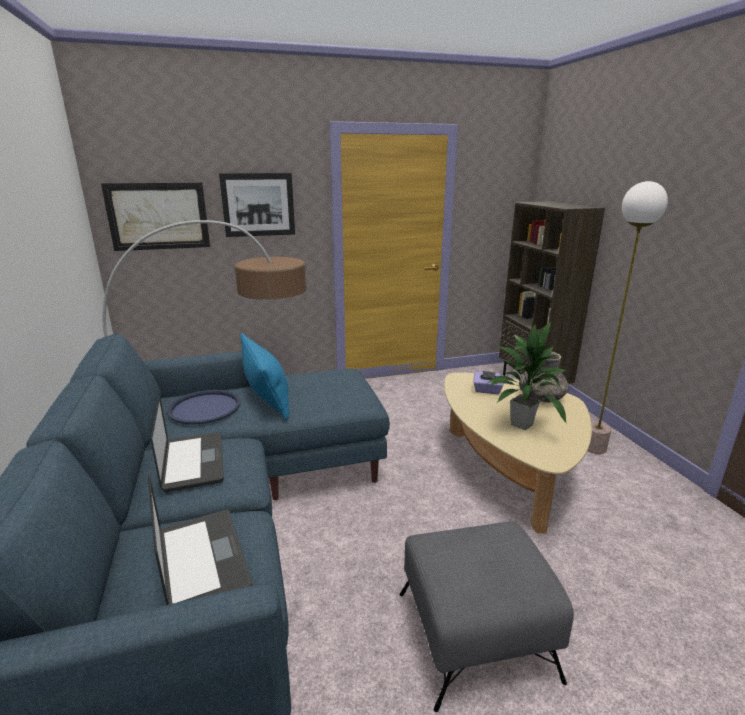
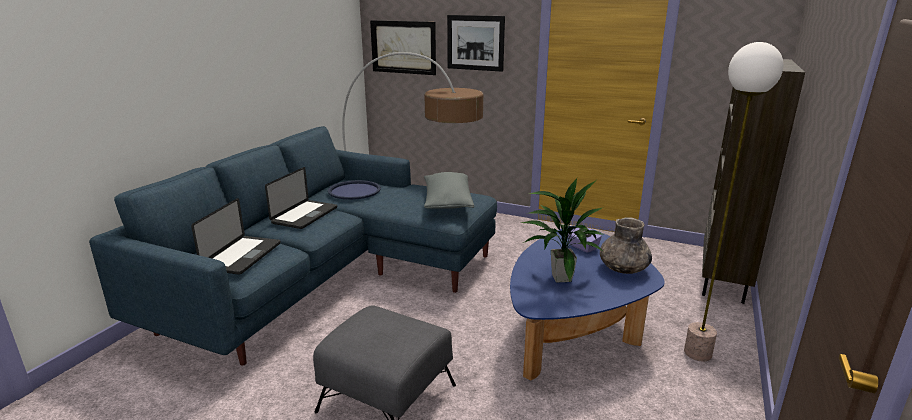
camera: 40 degrees right, 0 degrees up
blue pillow [240,333,289,420] -> none
beige coffee table [444,373,592,534] -> blue coffee table [510,226,665,380]
none -> grey pillow [424,172,474,209]

